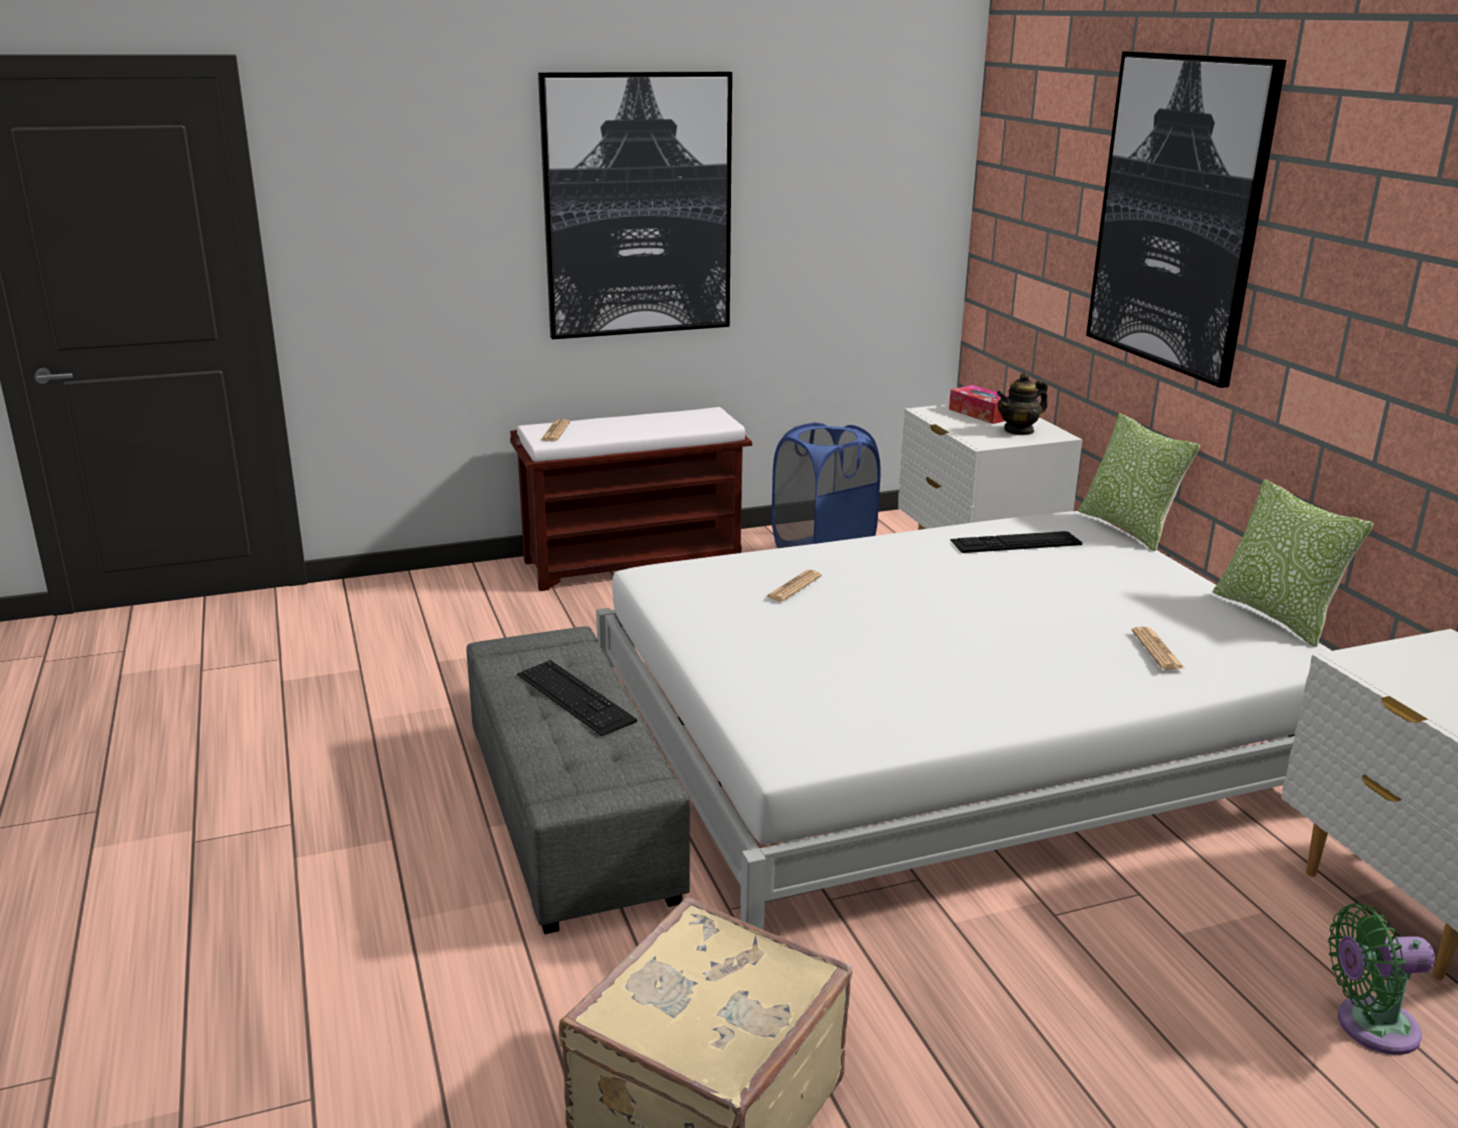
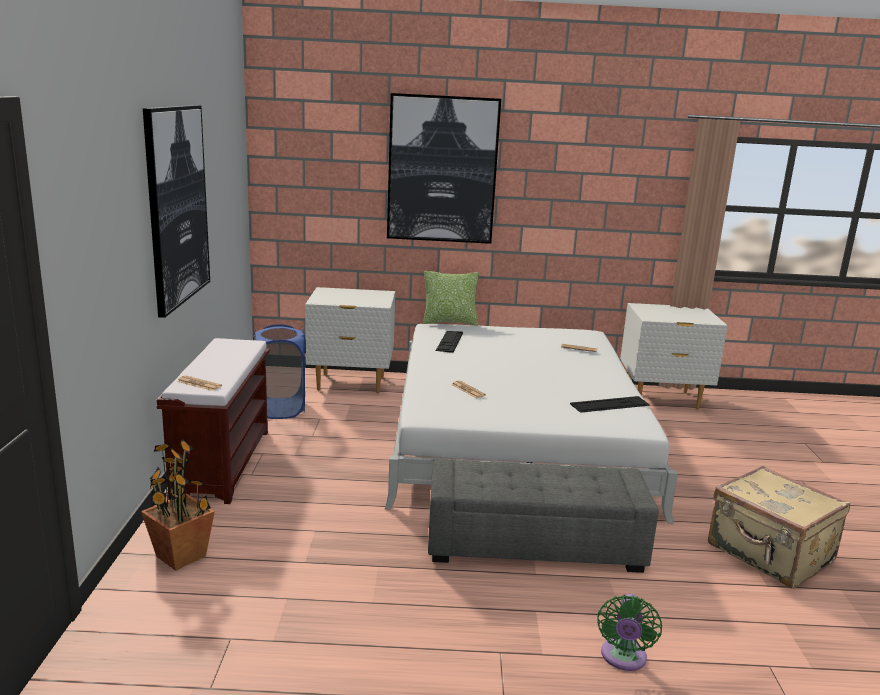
camera: 70 degrees left, 5 degrees down
keyboard [517,660,637,736] -> keyboard moved to [570,396,650,413]
tissue box [949,385,1008,424] -> none
teapot [996,372,1048,435] -> none
pillow [1213,479,1374,647] -> none
green fan [1328,903,1435,1055] -> green fan moved to [597,594,662,671]
none -> potted plant [141,439,215,571]

